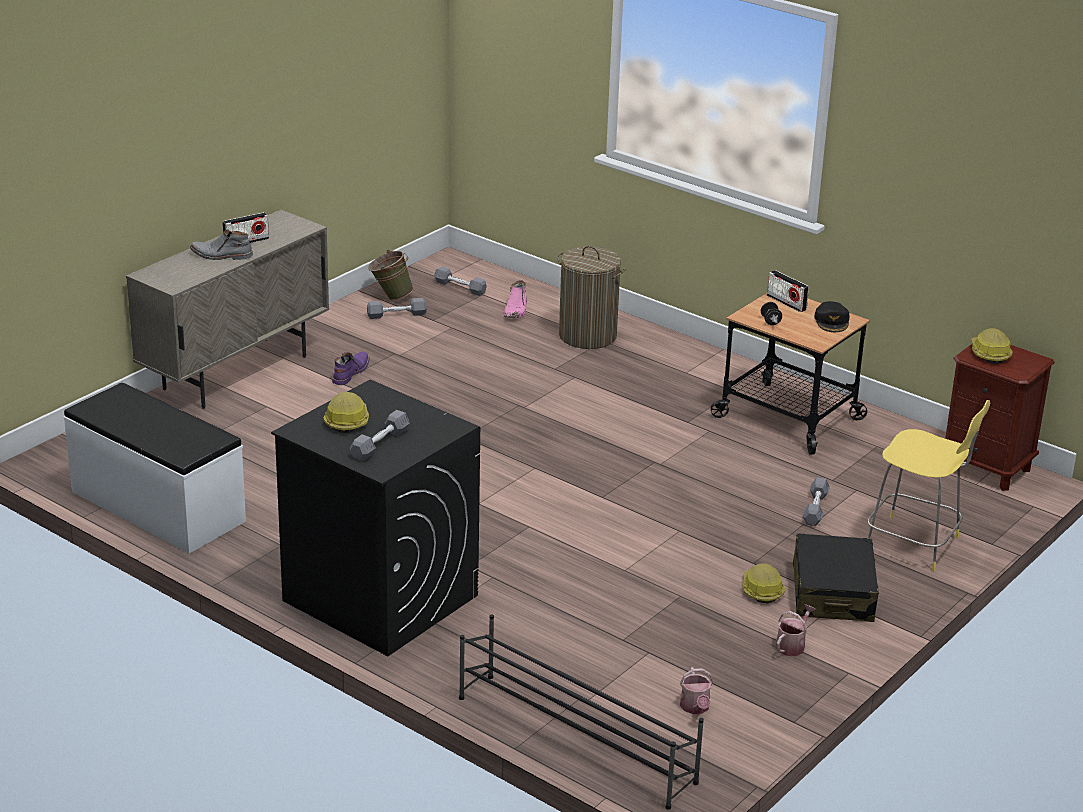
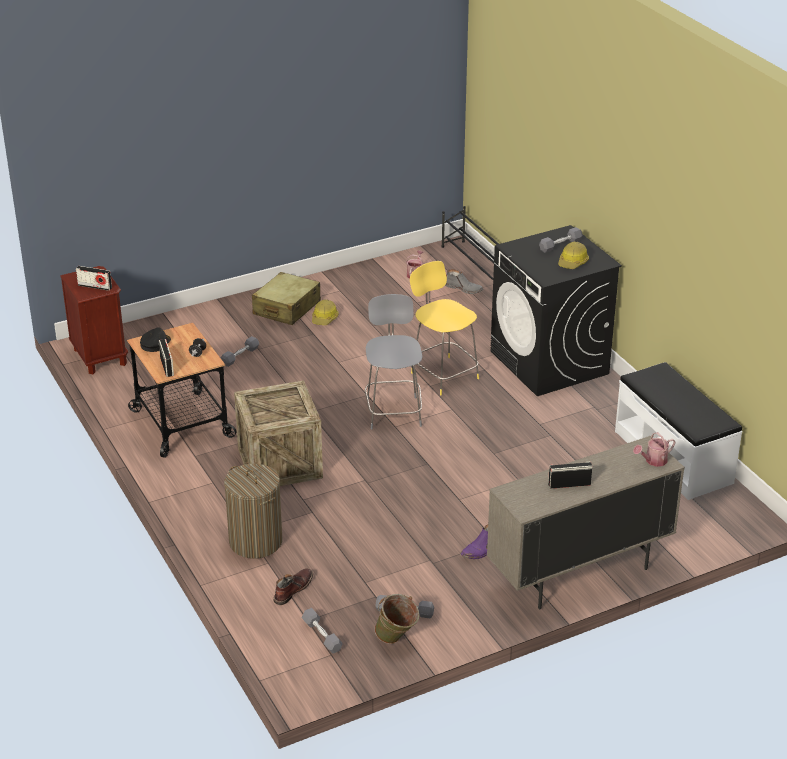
camera: 155 degrees left, 5 degrees up
grey boot [190,229,253,260] -> grey boot moved to [445,269,483,294]
pink boot [503,280,527,318] -> brown boot [273,568,313,605]
watering can [776,604,816,656] -> watering can moved to [633,432,676,467]
black suitcase [793,534,879,622] -> beige suitcase [252,272,321,325]
yellow stool [867,400,990,571] -> yellow stool moved to [410,261,479,395]
hard hat [971,328,1013,364] -> radio [76,266,112,291]
none -> crate [234,381,323,486]
none -> grey stool [365,294,422,430]

